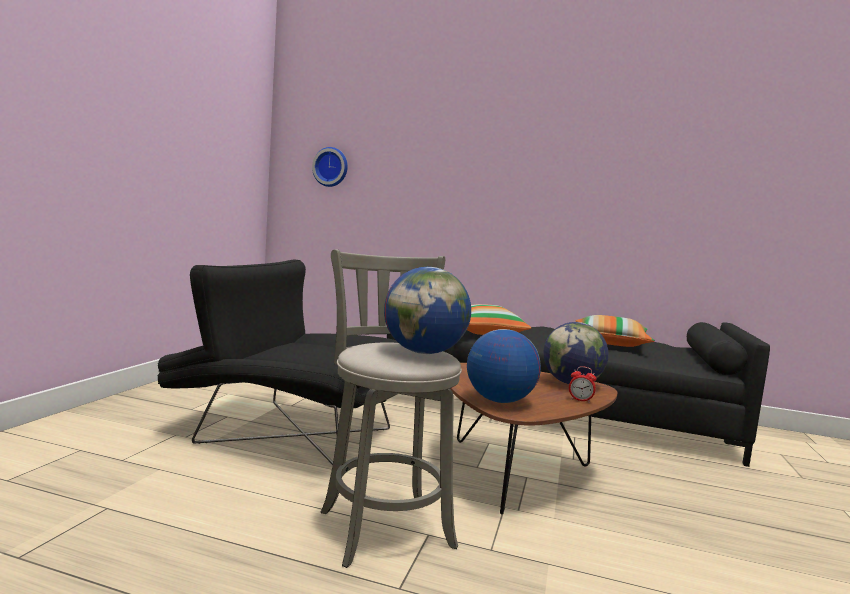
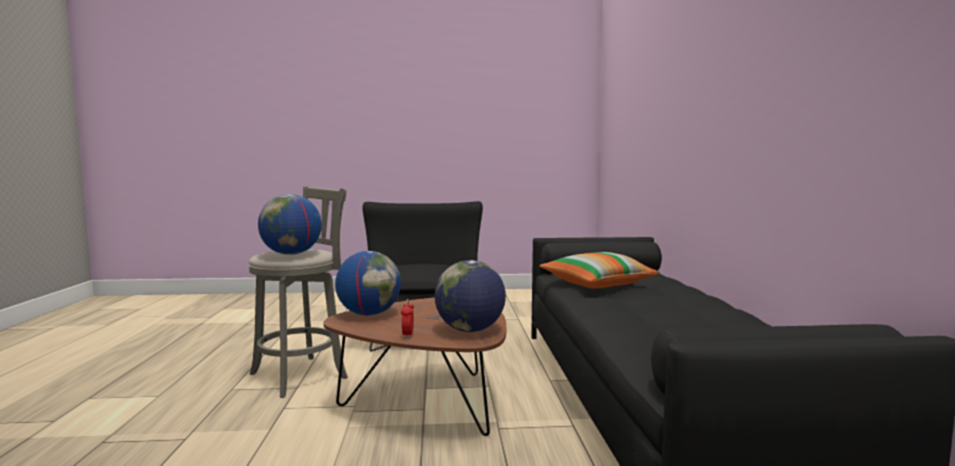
camera: 70 degrees right, 0 degrees up
wall clock [312,147,348,187] -> none
pillow [576,315,655,347] -> none

